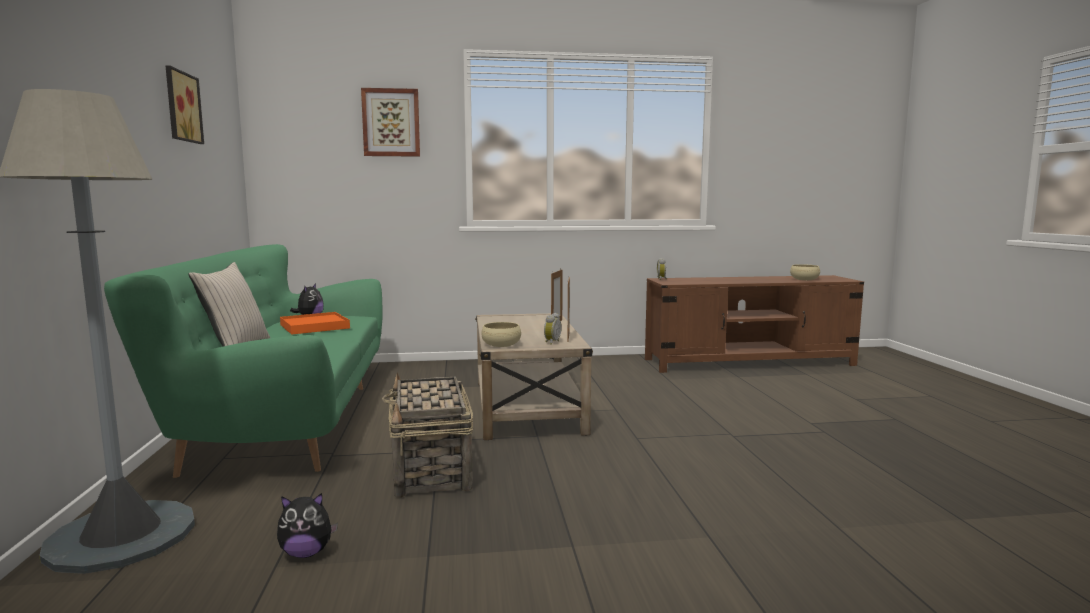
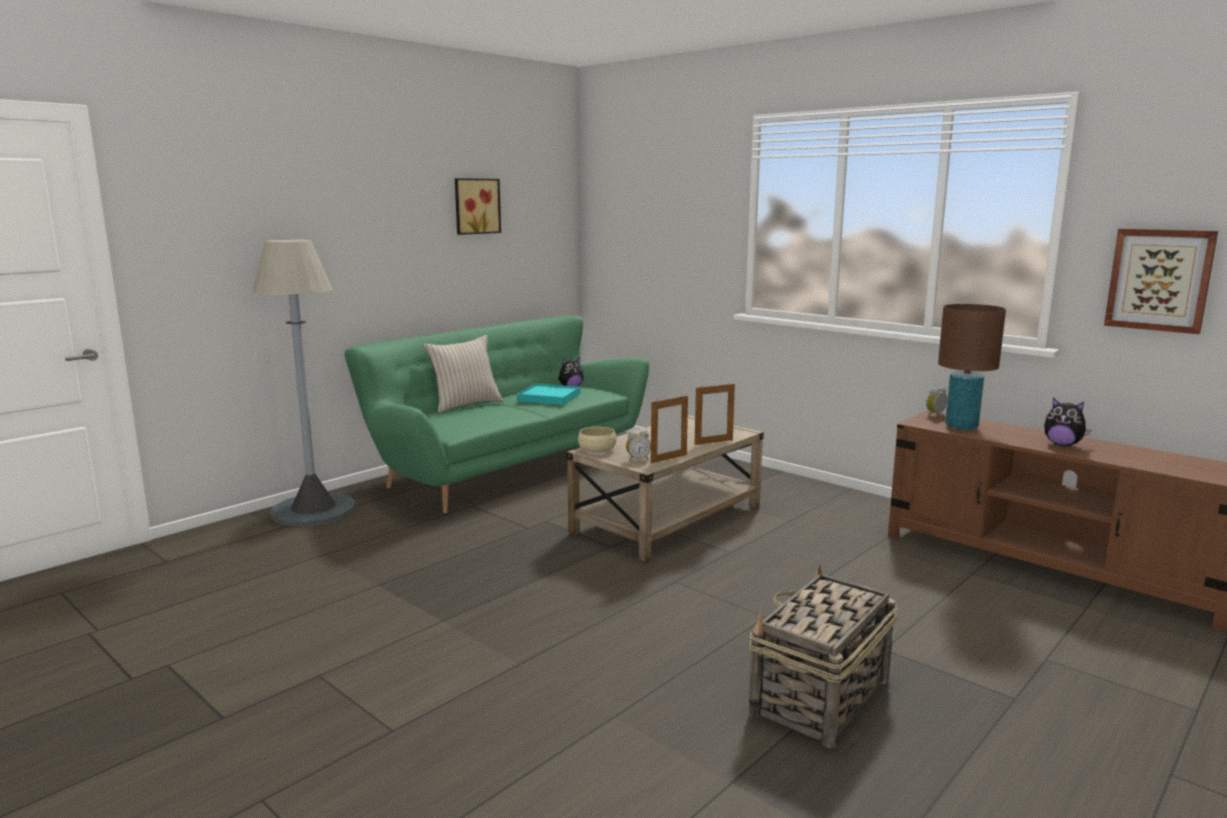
camera: 50 degrees right, 5 degrees up
plush toy [277,493,338,558] -> plush toy moved to [1044,398,1091,446]
orange tray [280,312,350,335] -> turquoise tray [517,383,581,405]
picture [361,88,420,157] -> picture moved to [1104,229,1218,334]
basket [382,372,473,498] -> basket moved to [749,565,898,749]
beige bowl [790,264,820,280] -> none
none -> brown table lamp [938,304,1006,430]

